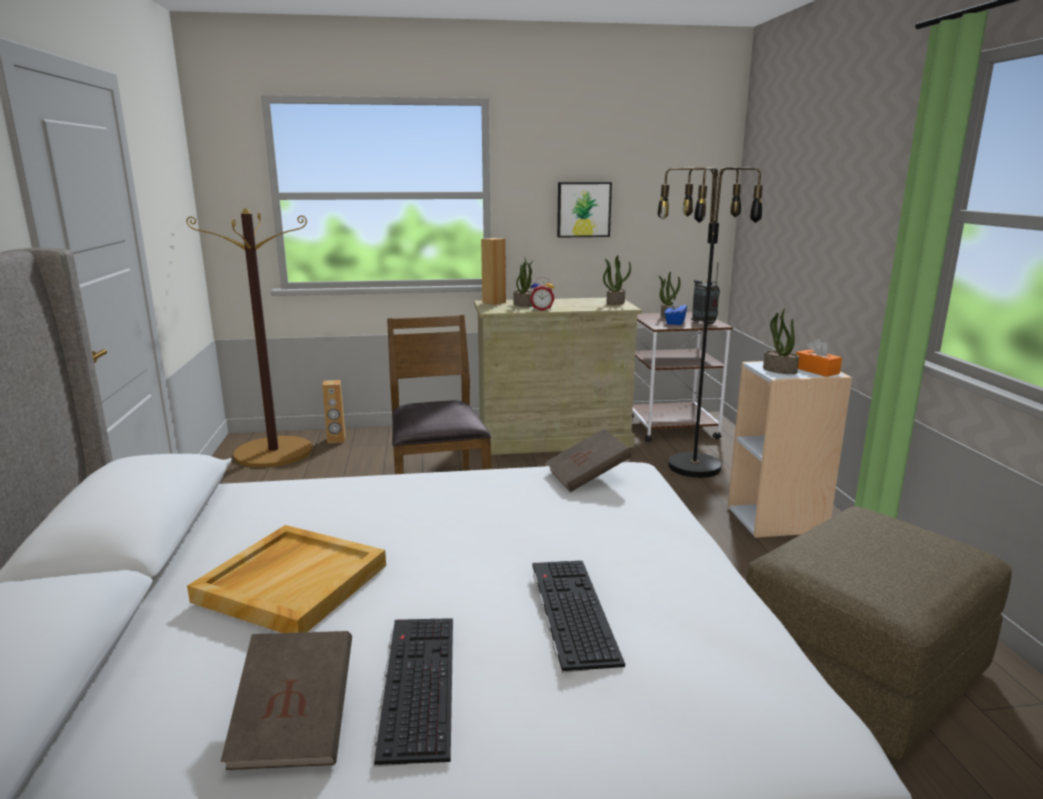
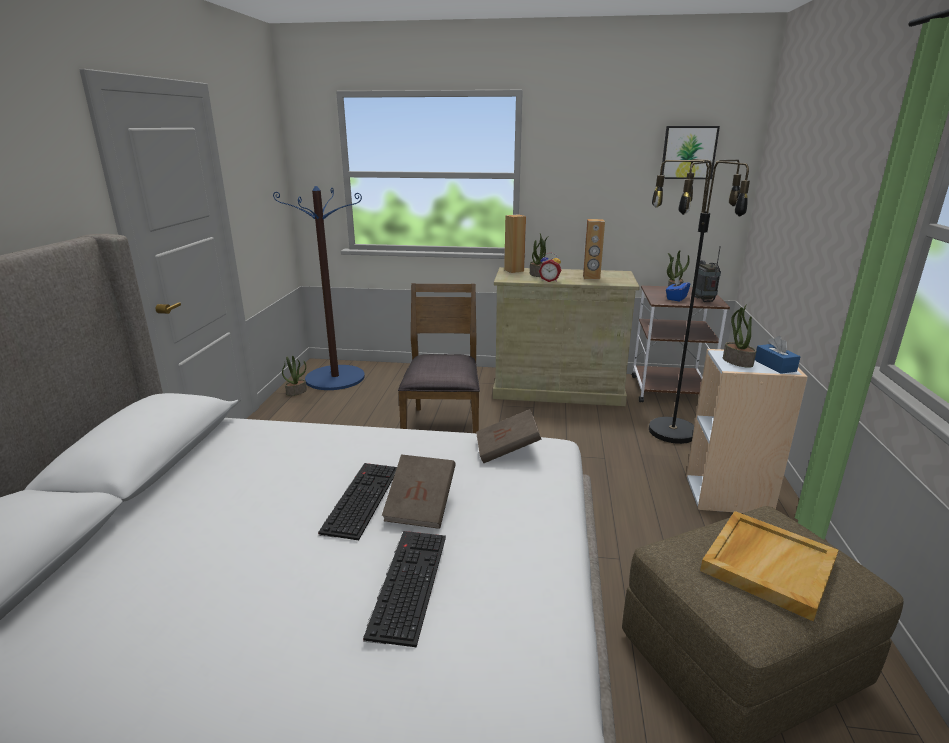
camera: 15 degrees right, 5 degrees up
brown clothes rack [186,208,312,467] -> blue clothes rack [273,186,365,390]
beige tray [187,525,386,633] -> beige tray moved to [700,511,839,621]
brown book [221,631,352,770] -> brown book moved to [382,454,456,529]
brown speaker [322,380,346,443] -> brown speaker moved to [583,219,605,280]
keyboard [374,618,453,767] -> keyboard moved to [318,463,397,540]
picture [557,182,612,238] -> picture moved to [662,126,720,179]
potted plant [603,255,631,305] -> potted plant moved to [282,356,307,396]
orange tissue box [796,338,842,377] -> blue tissue box [755,336,801,374]

